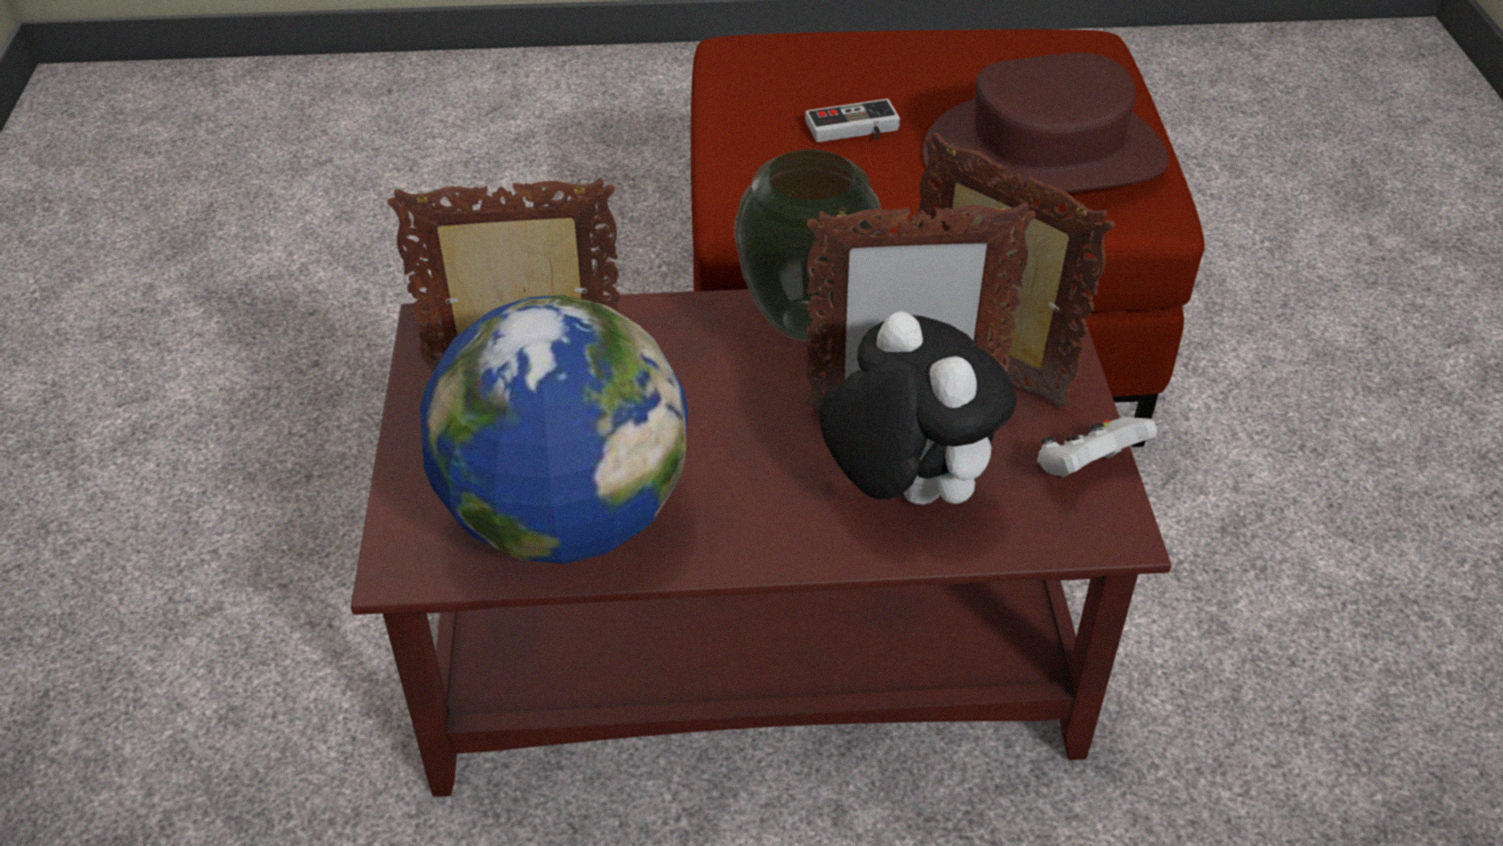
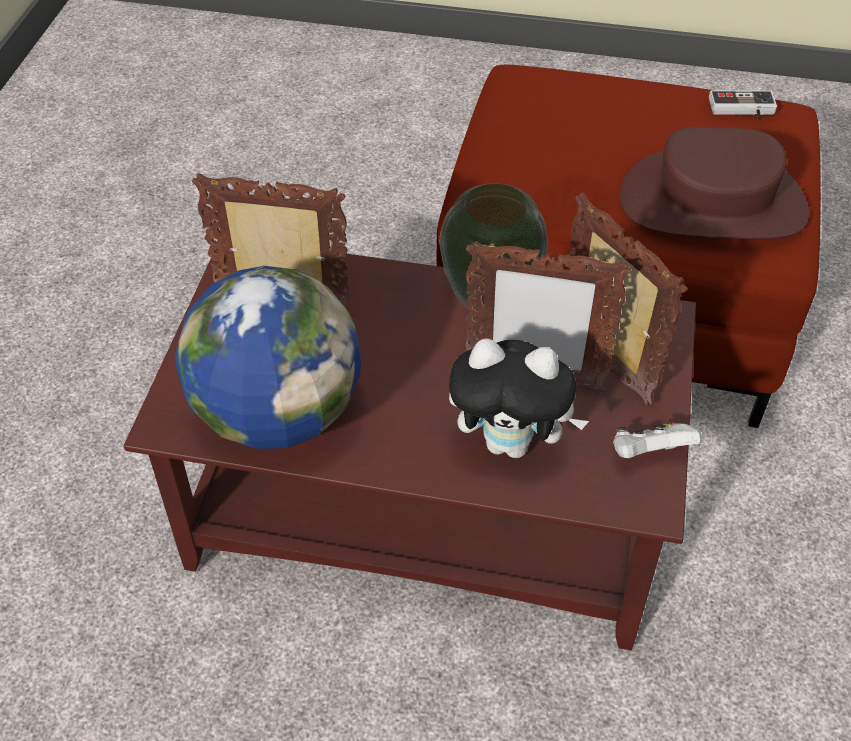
camera: 15 degrees right, 5 degrees up
game controller [805,99,900,142] -> game controller moved to [709,90,777,119]
plush toy [819,311,1017,505] -> plush toy turned 120 degrees clockwise [449,338,589,458]

